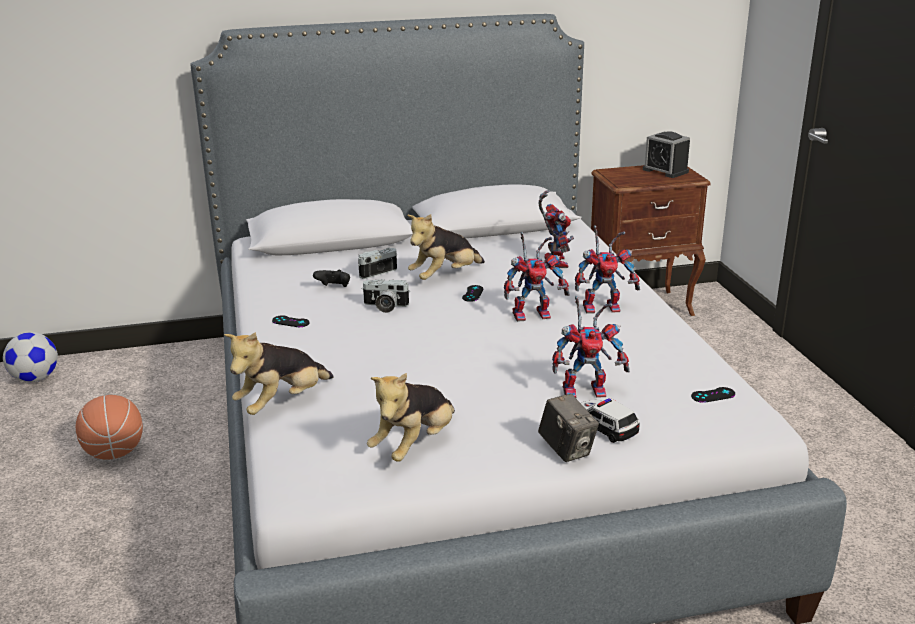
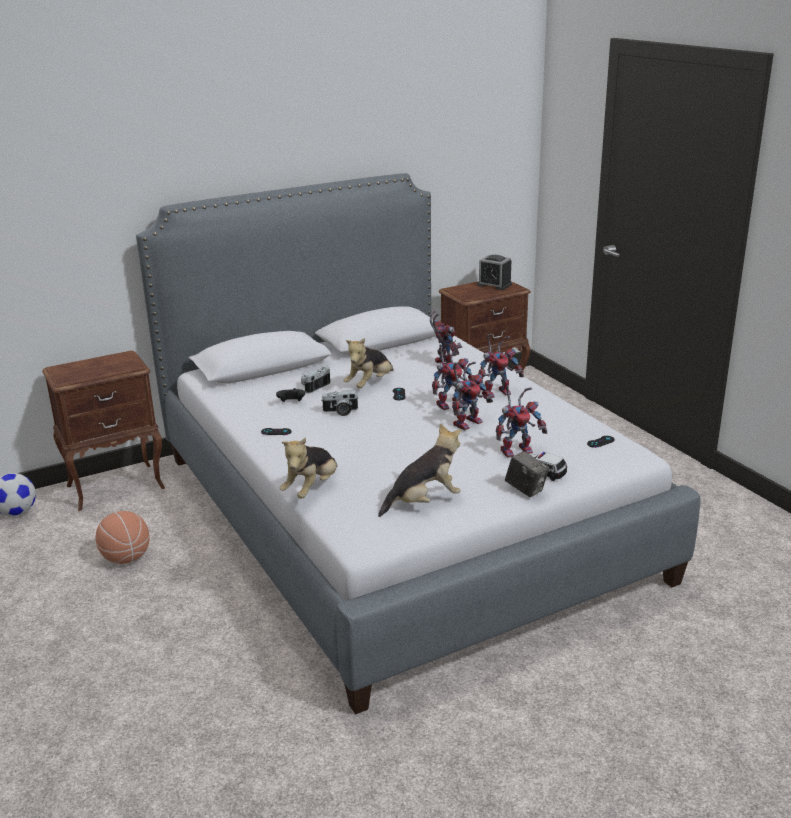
camera: 15 degrees left, 0 degrees up
plush toy [367,373,455,462] -> plush toy turned 135 degrees counterclockwise [378,423,462,517]
none -> brown nightstand [42,351,165,511]
none -> toy robot [452,362,493,431]

